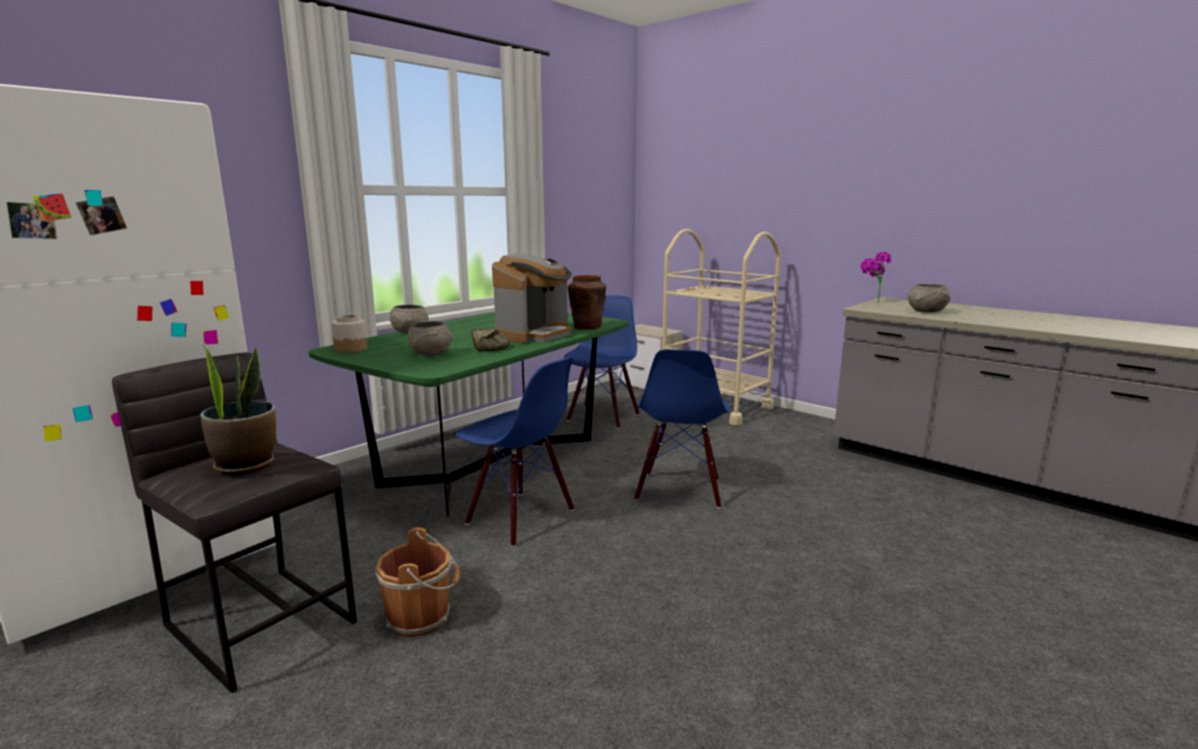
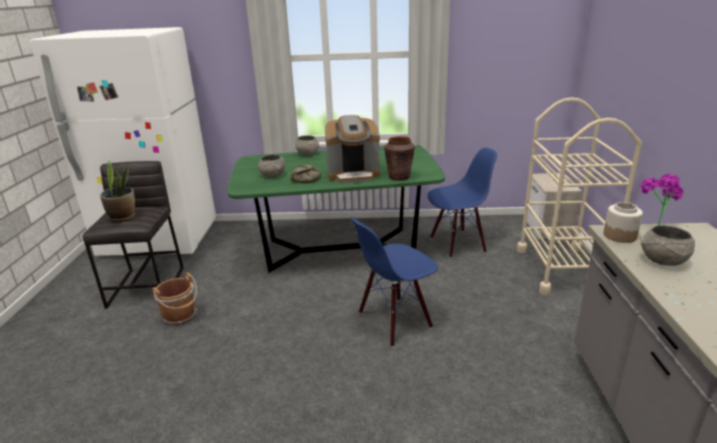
camera: 50 degrees right, 10 degrees up
jar [331,315,367,353] -> jar moved to [603,202,643,243]
blue chair [456,357,574,547] -> none

